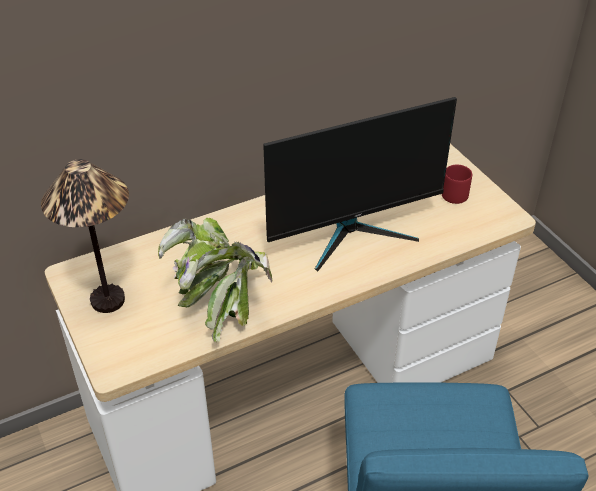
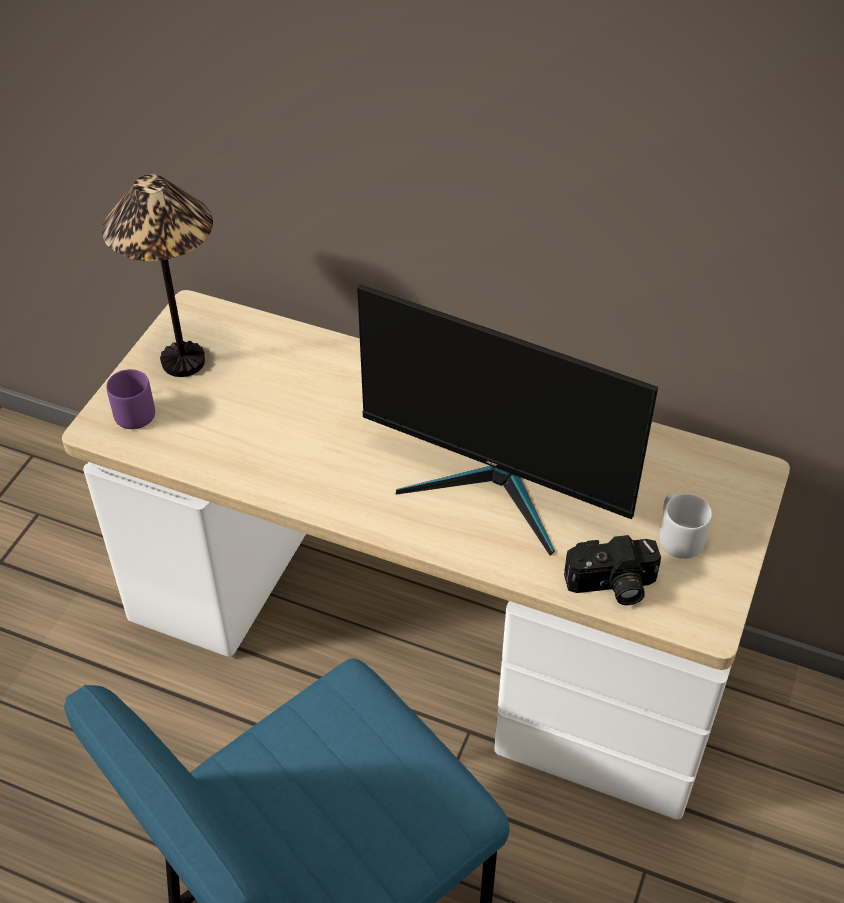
camera: 50 degrees right, 5 degrees up
potted plant [158,218,272,342] -> none
red mug [442,164,472,204] -> grey mug [659,494,712,559]
none -> purple mug [106,369,155,429]
none -> camera [564,535,661,605]

